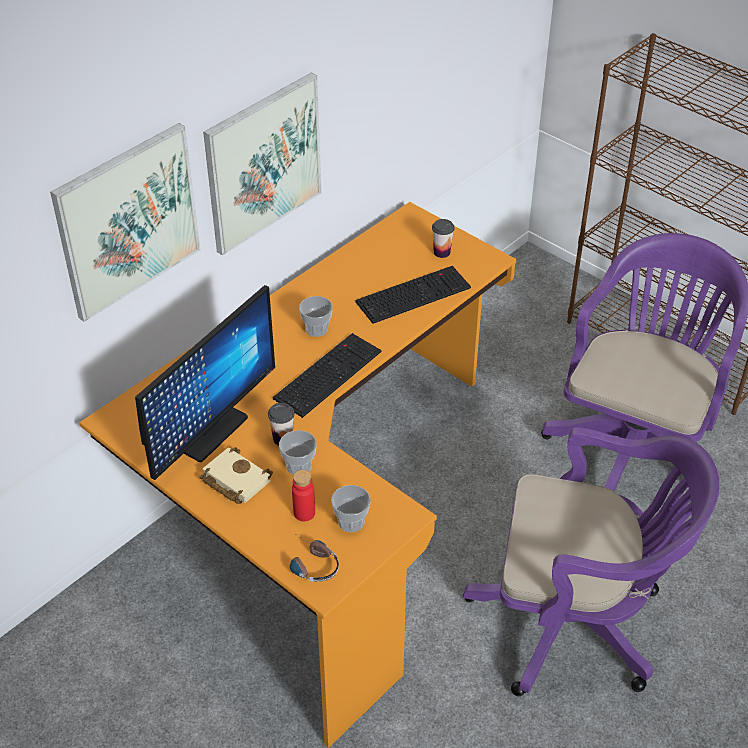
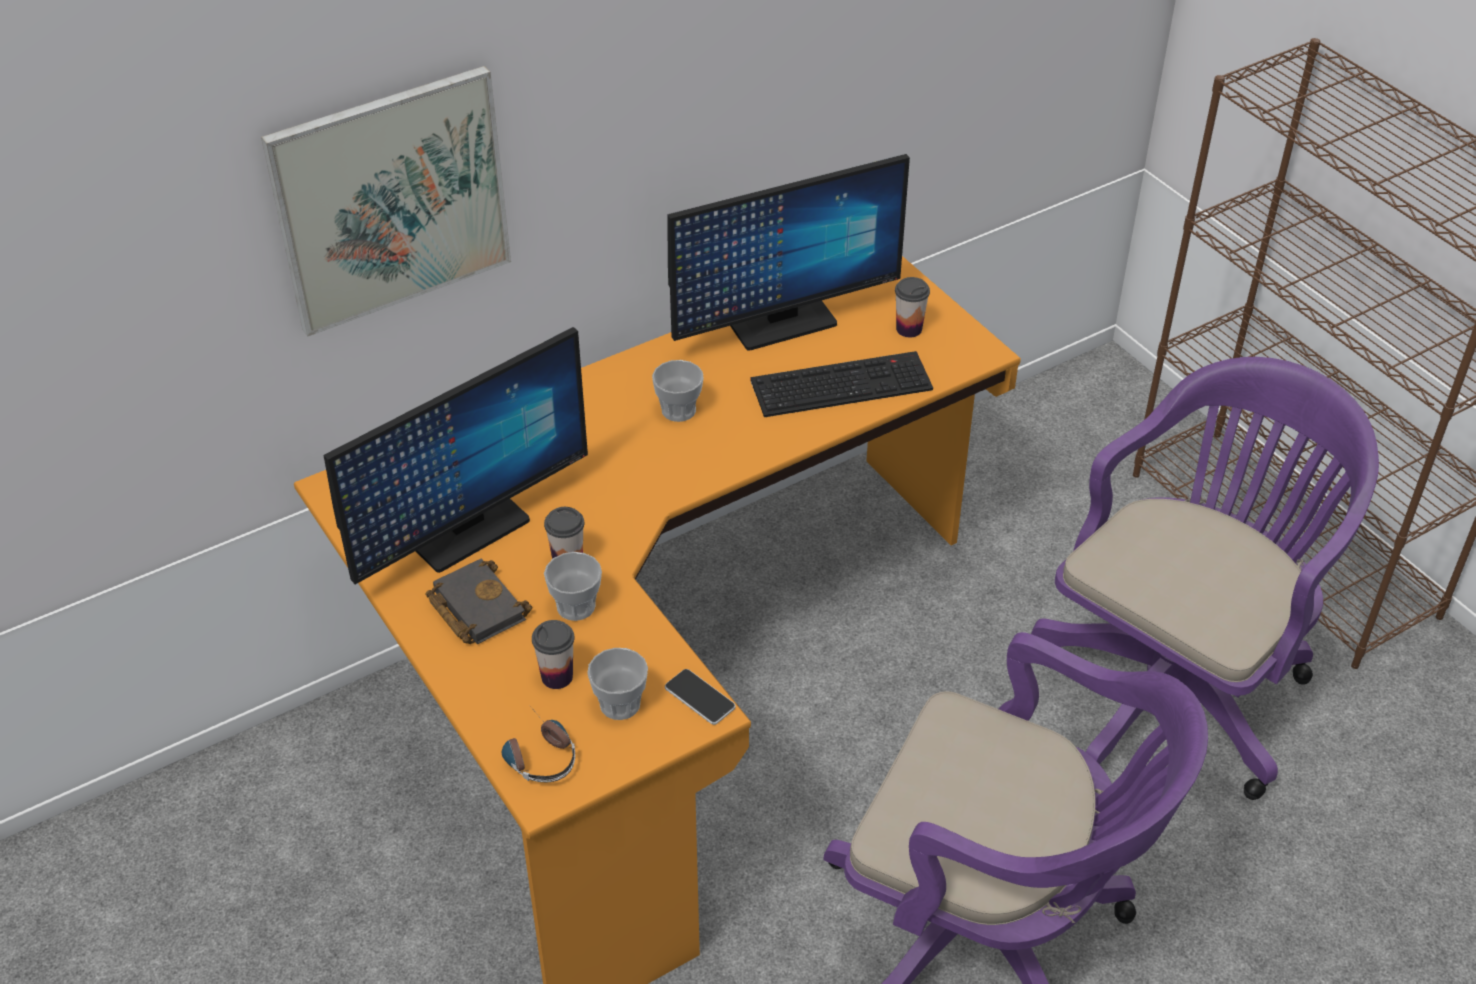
camera: 15 degrees right, 0 degrees up
beige book [200,447,273,504] -> black book [425,558,532,644]
picture [203,72,322,256] -> none
keyboard [273,333,381,418] -> none
red bottle [292,470,315,521] -> cup [532,620,574,689]
none -> phone [665,669,736,725]
none -> monitor [667,154,910,351]

